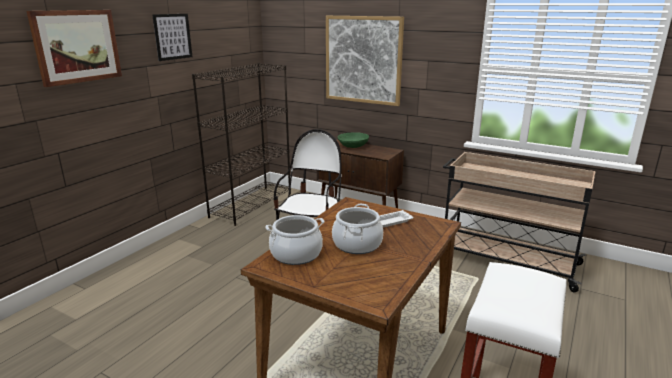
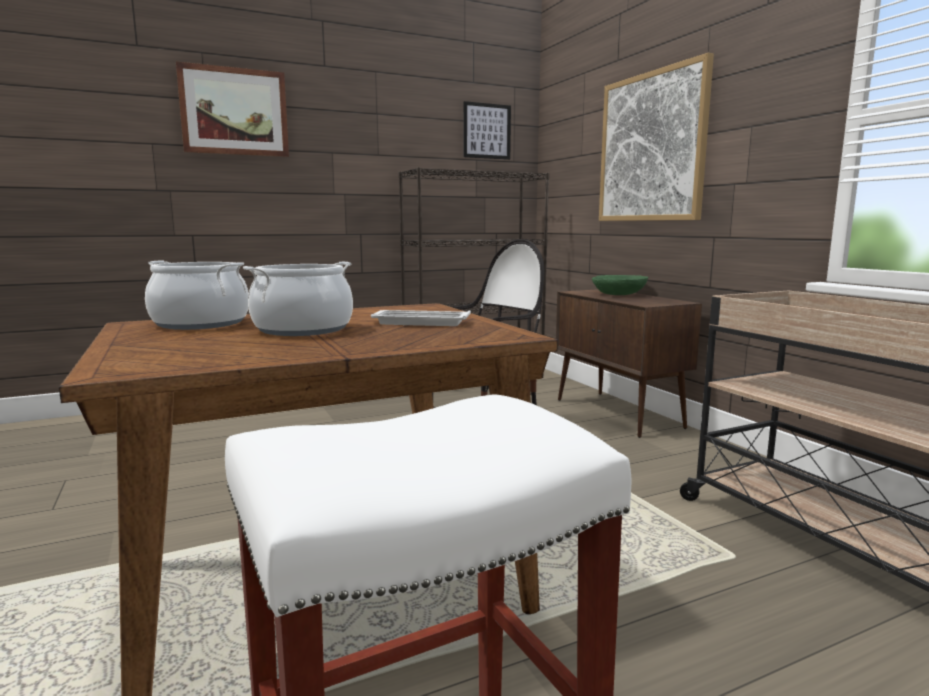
camera: 35 degrees right, 10 degrees down
picture [152,14,192,61] -> picture moved to [463,101,511,160]

